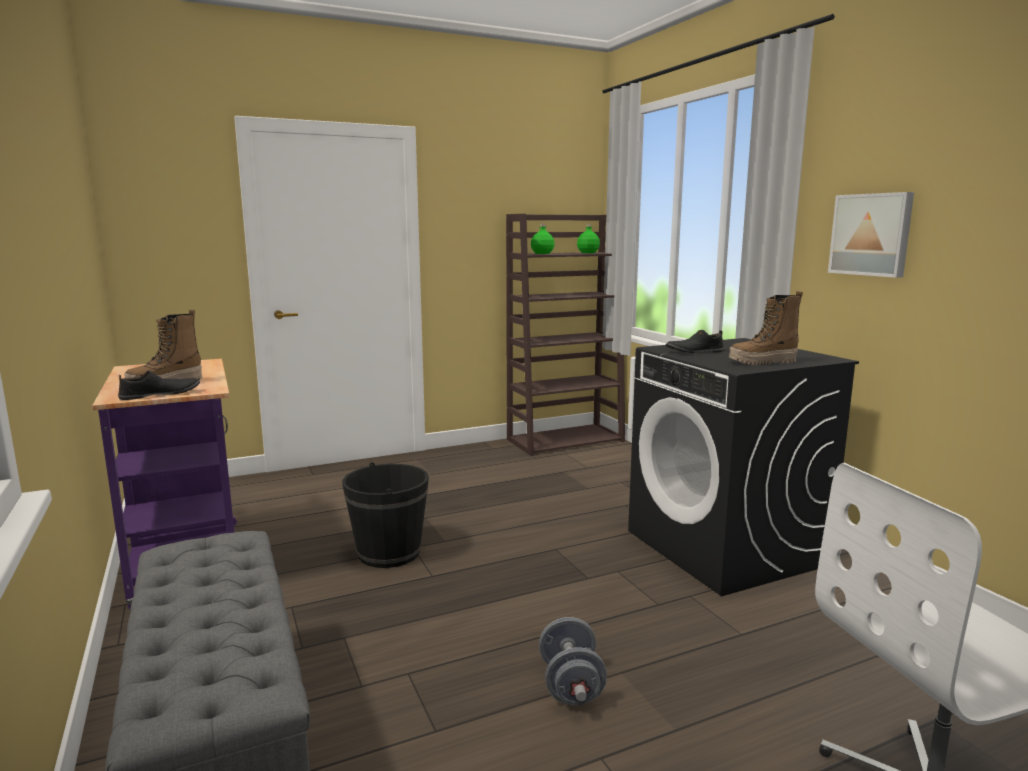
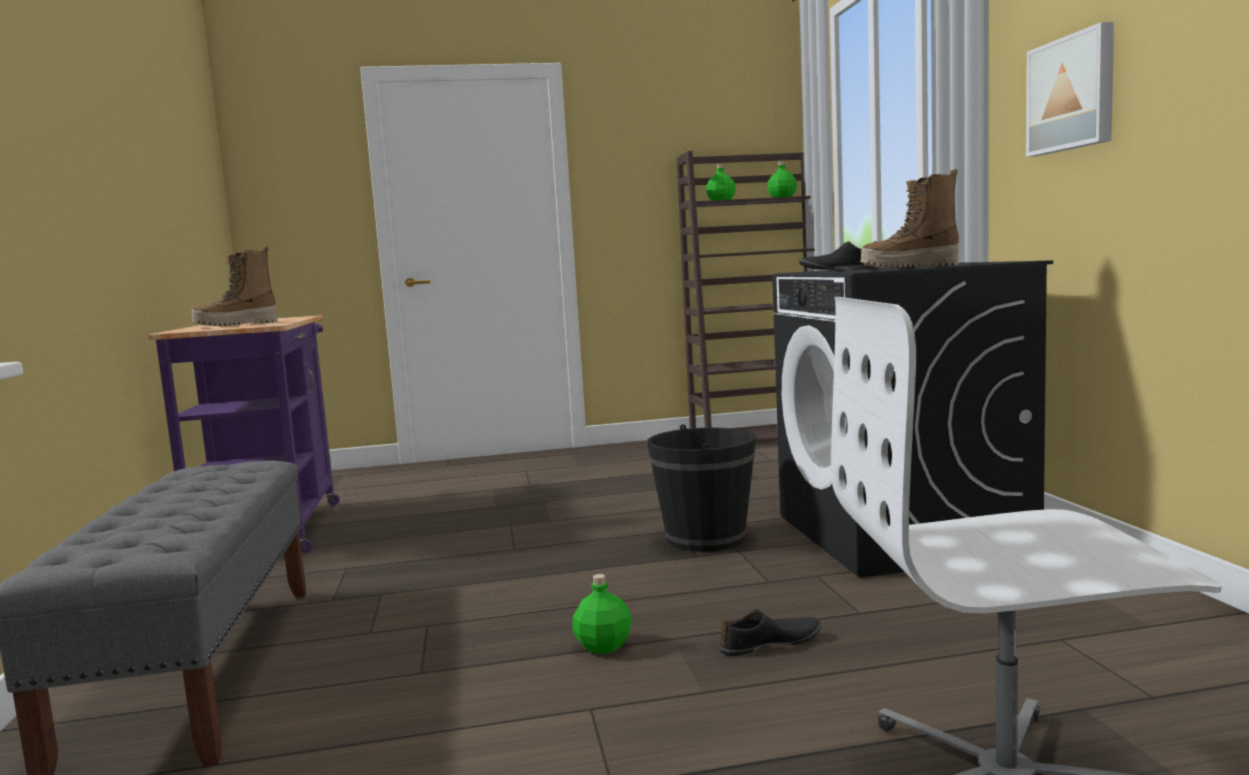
camera: 15 degrees right, 5 degrees down
black shoe [118,370,200,400] -> black shoe moved to [719,609,822,656]
black bucket [342,462,429,568] -> black bucket moved to [647,424,756,552]
grey dumbbell [539,617,607,705] -> green bottle [572,574,632,654]

